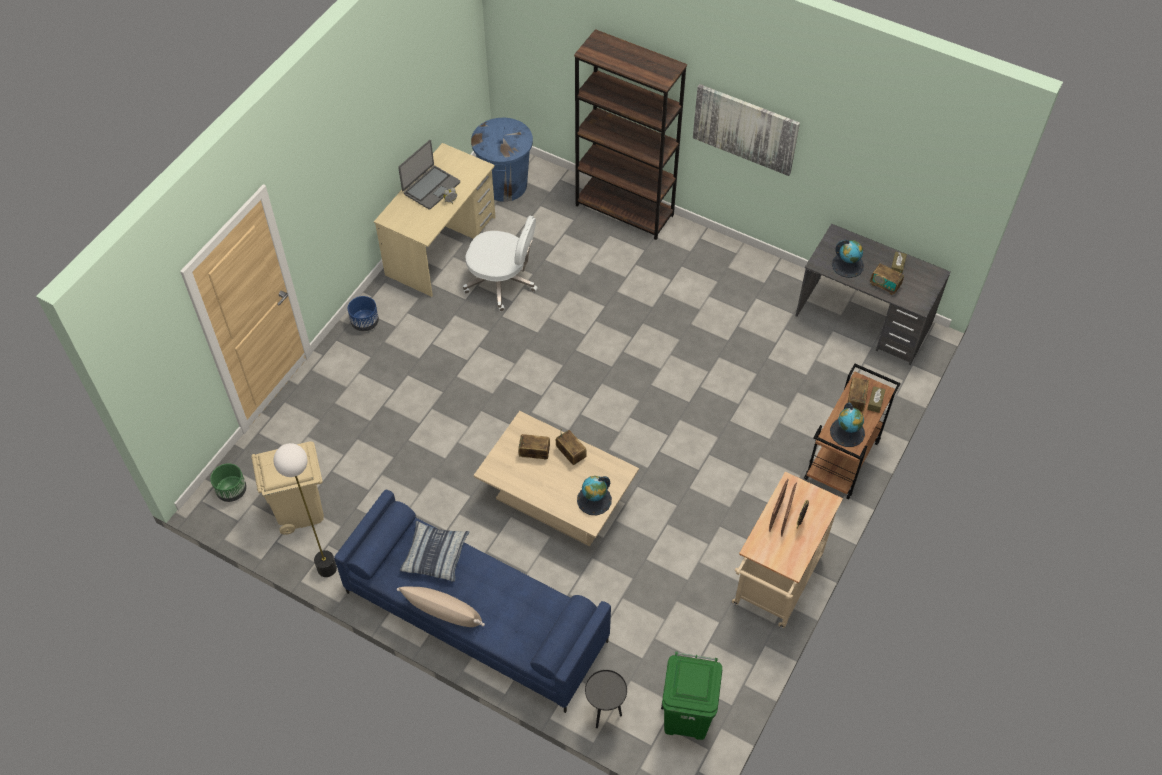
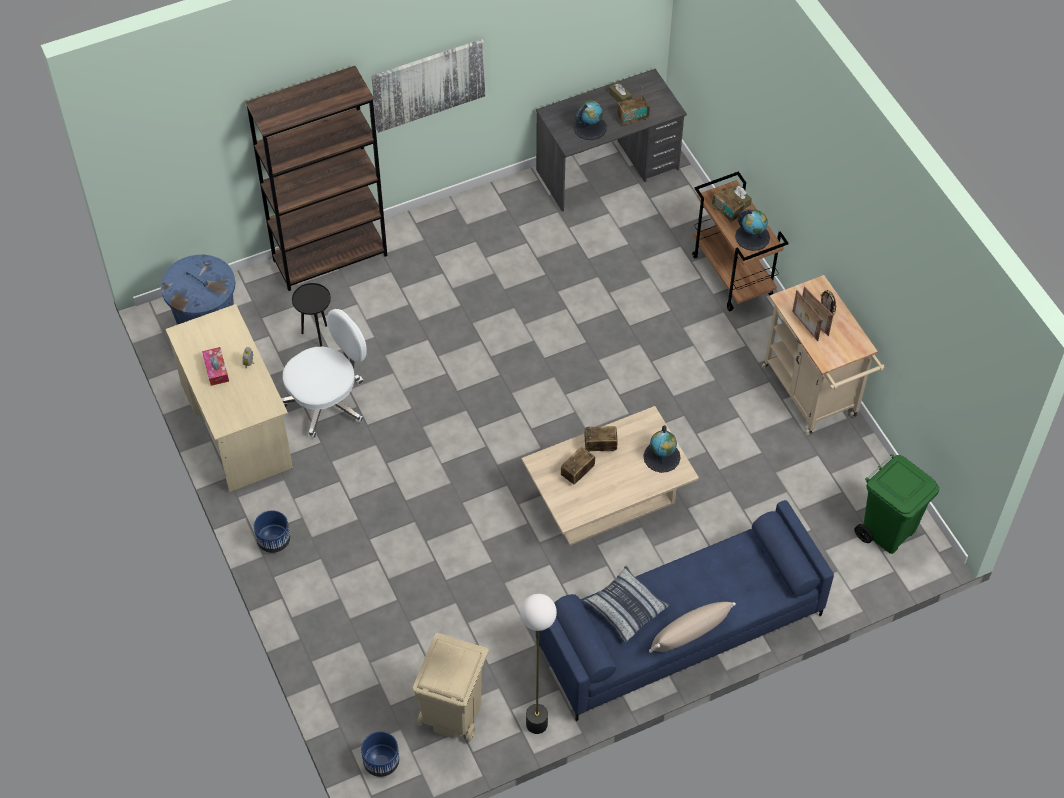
camera: 55 degrees left, 0 degrees up
green planter [210,463,247,502] -> blue planter [361,731,399,777]
laptop [398,140,460,210] -> tissue box [202,347,229,386]
black side table [585,670,627,728] -> black side table moved to [292,283,331,347]

